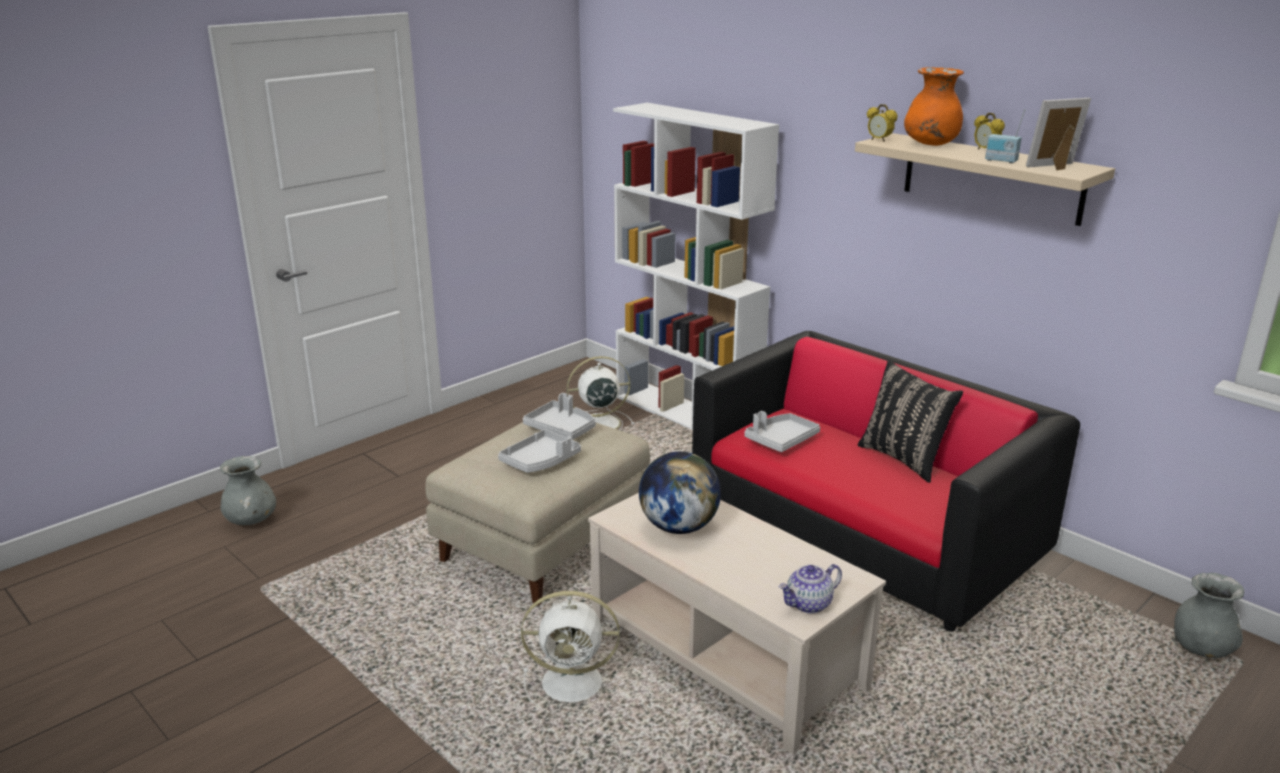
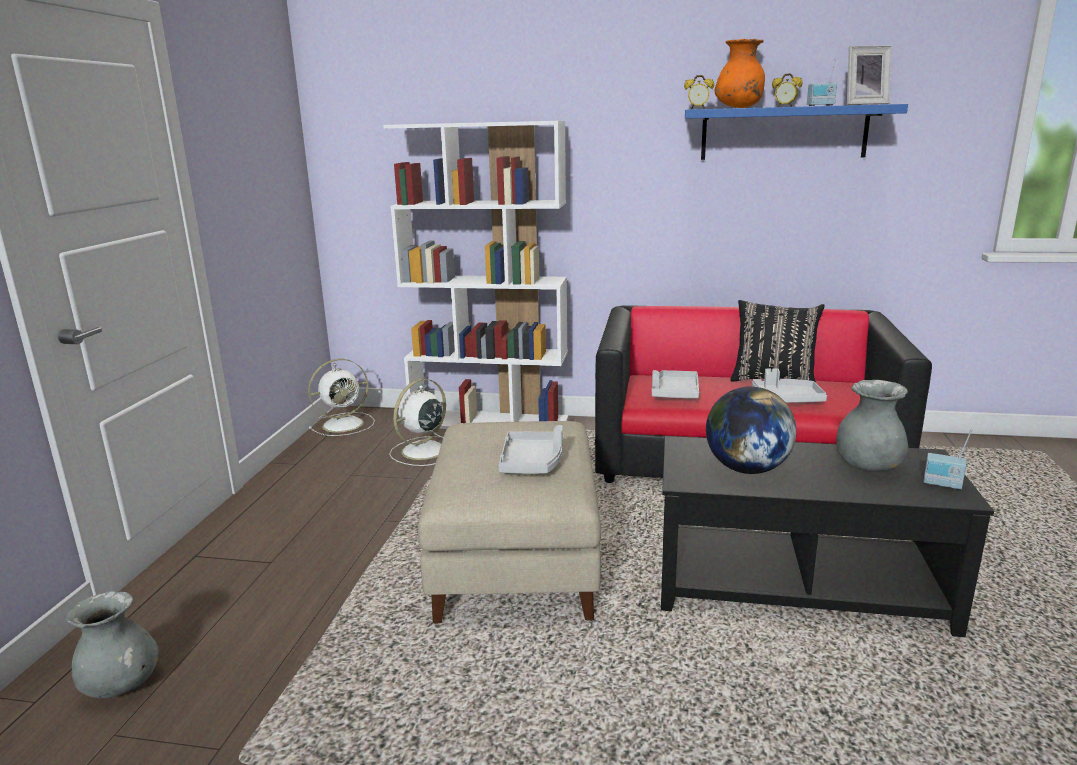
camera: 35 degrees left, 5 degrees down
white fan [521,591,620,710] -> white fan moved to [308,359,375,436]
grey tray [523,393,596,440] -> grey tray moved to [752,368,827,403]
beige coffee table [588,493,886,754] -> black coffee table [661,436,994,637]
teapot [779,564,842,614] -> radio [924,430,972,490]
beige shelf [855,133,1115,226] -> blue shelf [685,104,908,160]
picture frame [1026,98,1091,170] -> picture frame turned 135 degrees counterclockwise [847,45,892,105]
grey vase [1174,573,1244,658] -> grey vase moved to [836,380,909,472]

